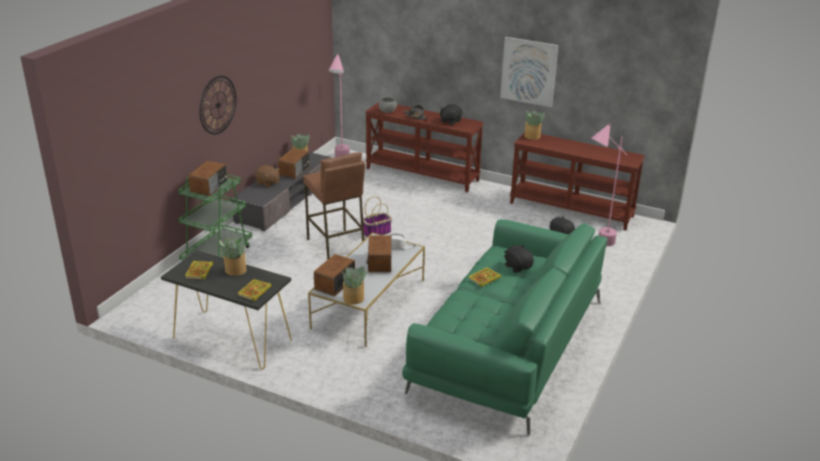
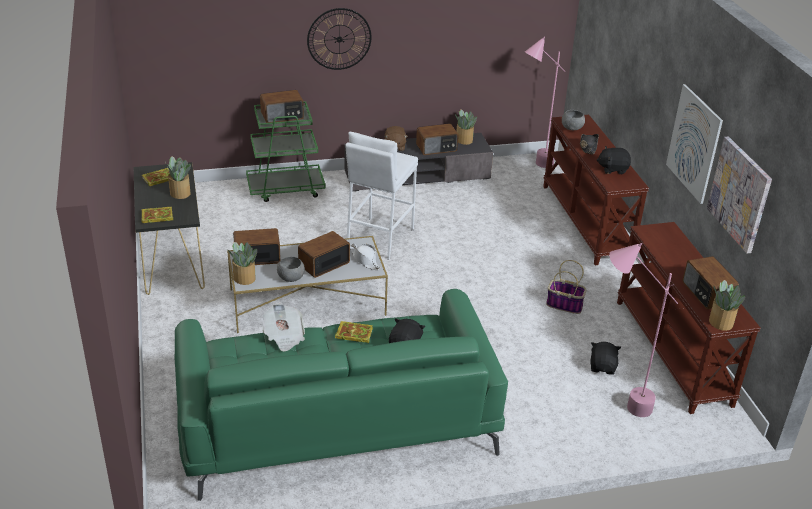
camera: 50 degrees right, 5 degrees up
brown stool [303,152,365,260] -> white stool [345,132,418,260]
basket [363,196,392,237] -> basket moved to [546,260,586,314]
potted plant [524,110,545,140] -> potted plant moved to [709,280,745,331]
none -> newspaper [262,303,305,352]
none -> grey bowl [277,257,305,282]
none -> radio [683,256,739,309]
none -> picture [707,136,772,254]

